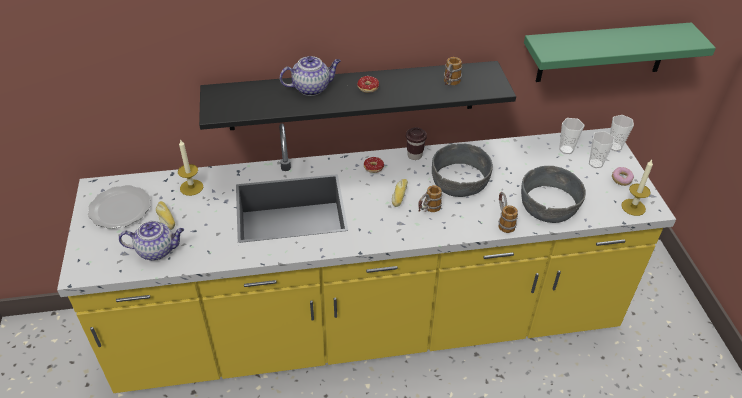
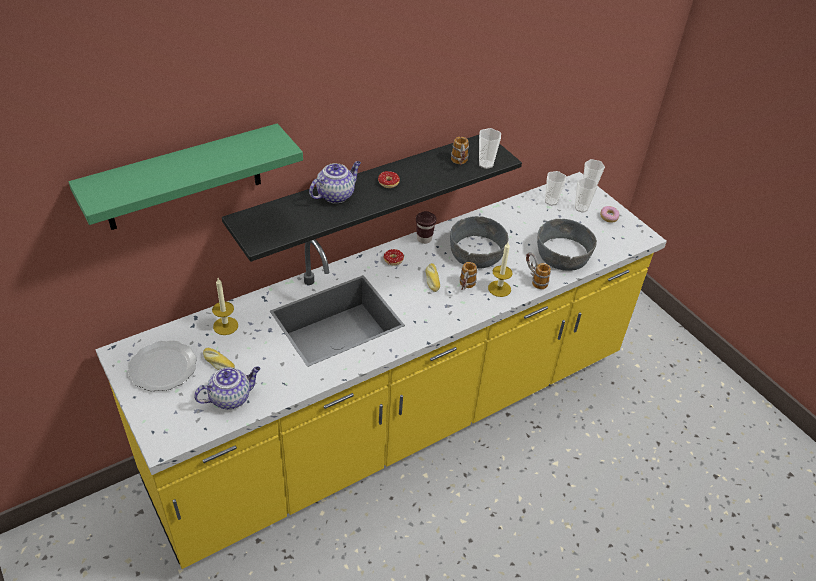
camera: 25 degrees left, 0 degrees up
green shelf [524,22,716,82] -> green shelf moved to [69,123,303,230]
candle [621,160,653,216] -> candle moved to [488,242,513,297]
none -> cup [479,128,501,169]

